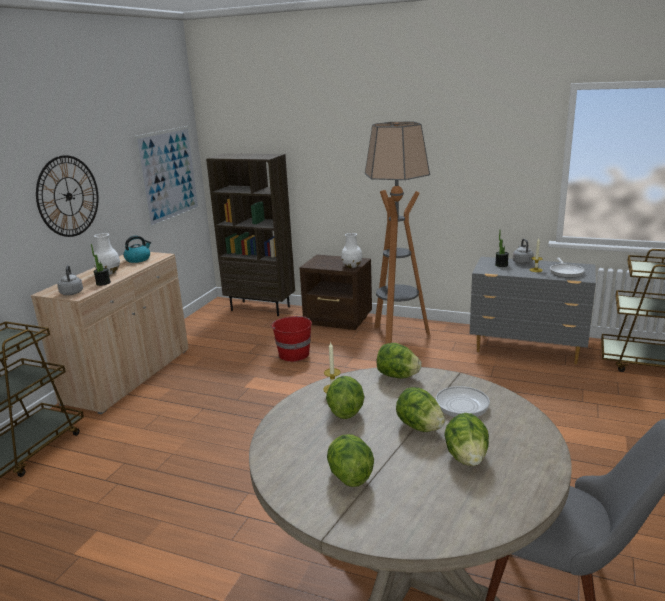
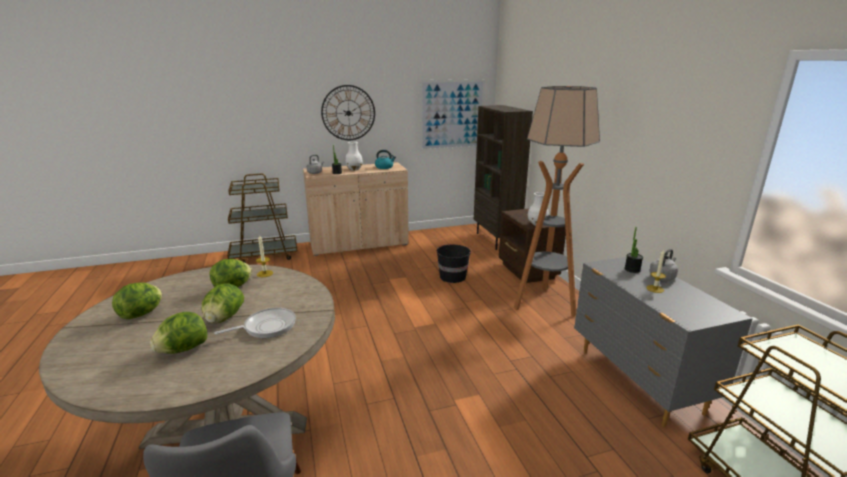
camera: 50 degrees right, 0 degrees up
red bucket [271,316,312,362] -> black bucket [437,244,472,283]
lettuce [377,343,422,379] -> none
frying pan [550,258,584,278] -> none

